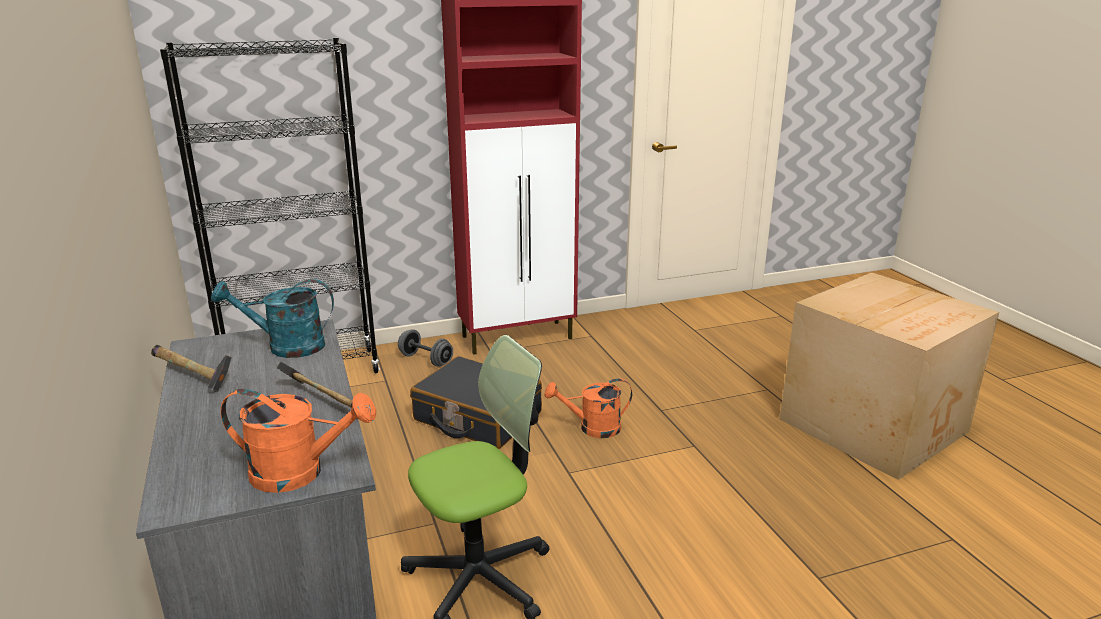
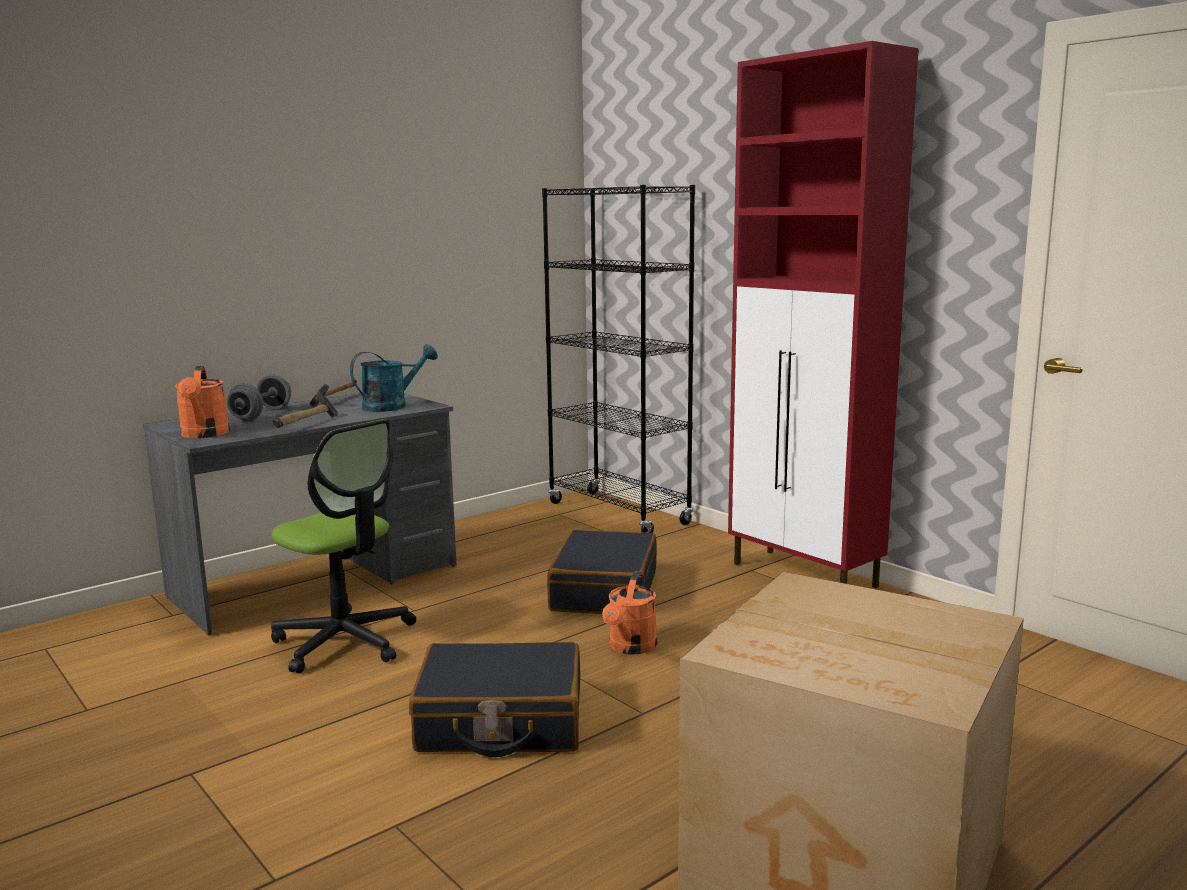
camera: 70 degrees right, 10 degrees down
turquoise watering can [211,279,334,358] -> turquoise watering can turned 75 degrees clockwise [350,344,438,412]
grey dumbbell [398,329,453,367] -> grey dumbbell moved to [227,374,291,421]
orange watering can [545,378,632,438] -> orange watering can turned 135 degrees counterclockwise [602,572,657,655]
none -> black suitcase [409,642,580,757]

